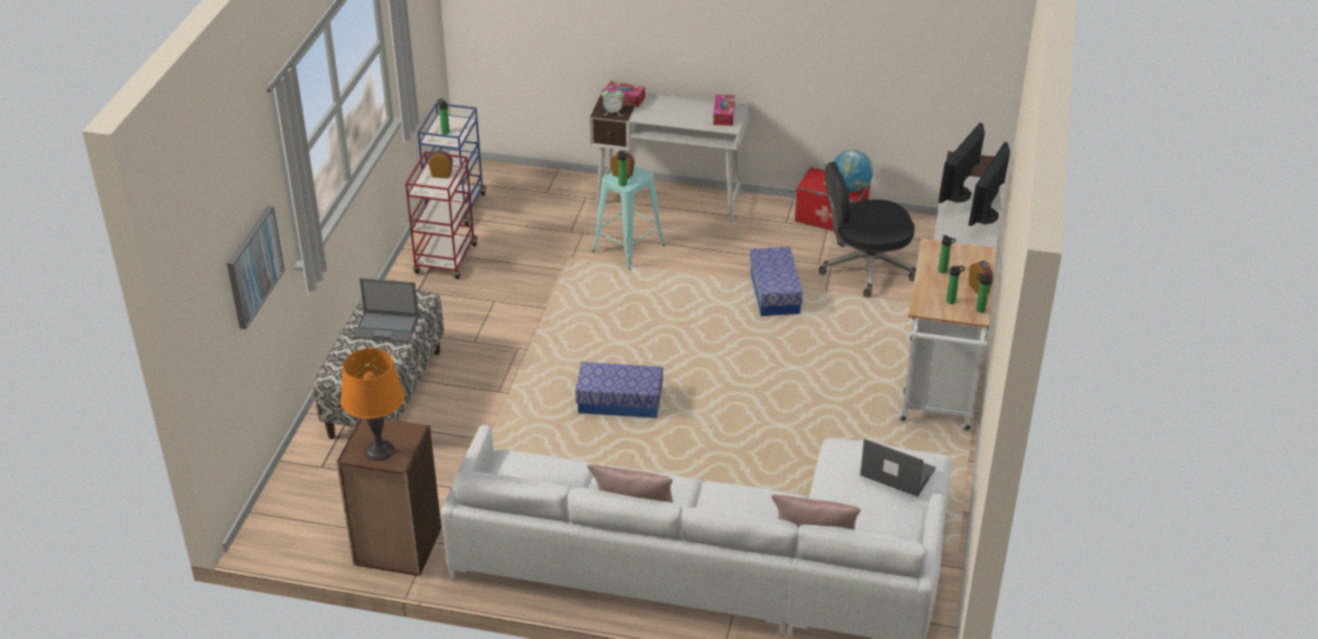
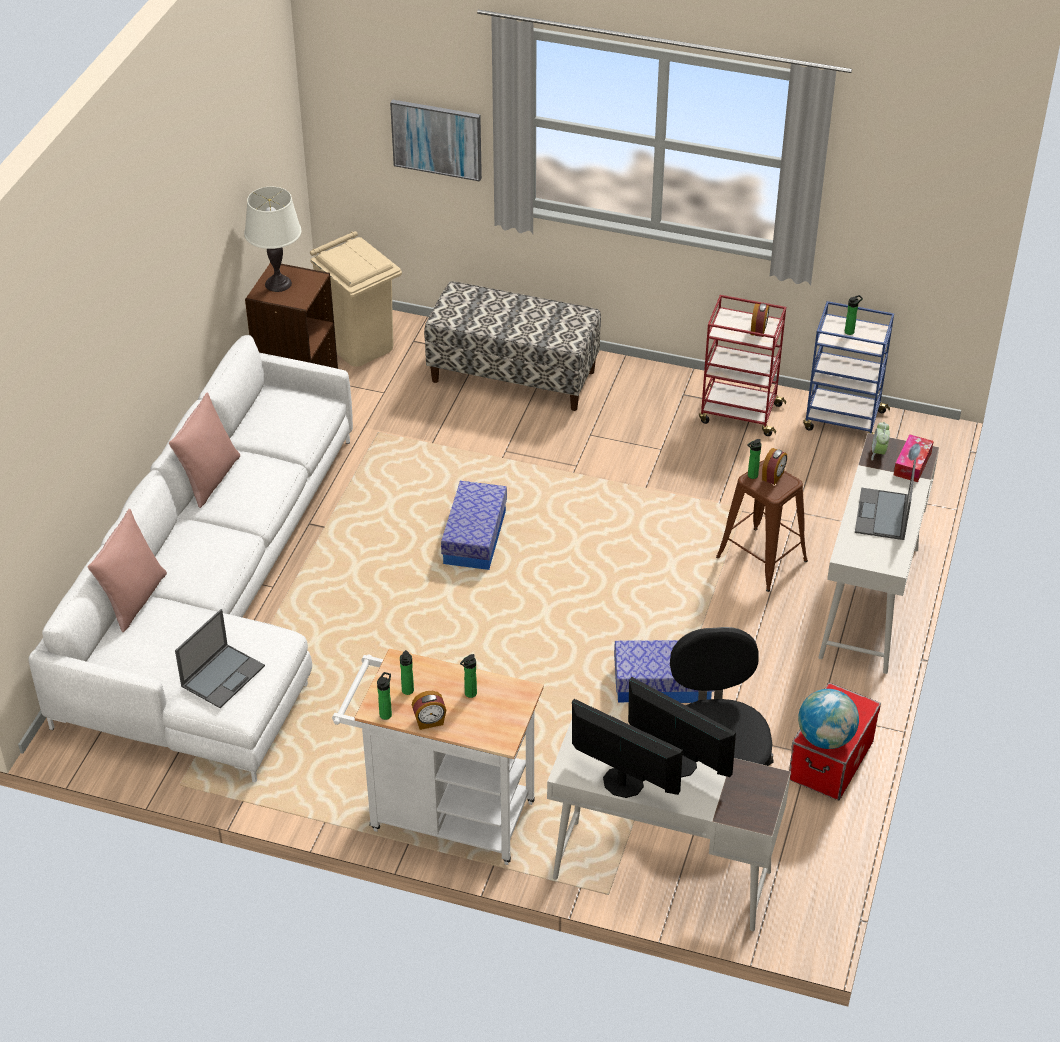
camera: 95 degrees right, 5 degrees up
orange table lamp [340,348,405,461] -> white table lamp [244,187,301,292]
laptop [353,278,419,343] -> laptop moved to [855,458,916,540]
turquoise stool [592,165,665,270] -> brown stool [716,460,808,592]
tissue box [713,95,735,126] -> none
none -> beige trash can [310,231,402,367]

